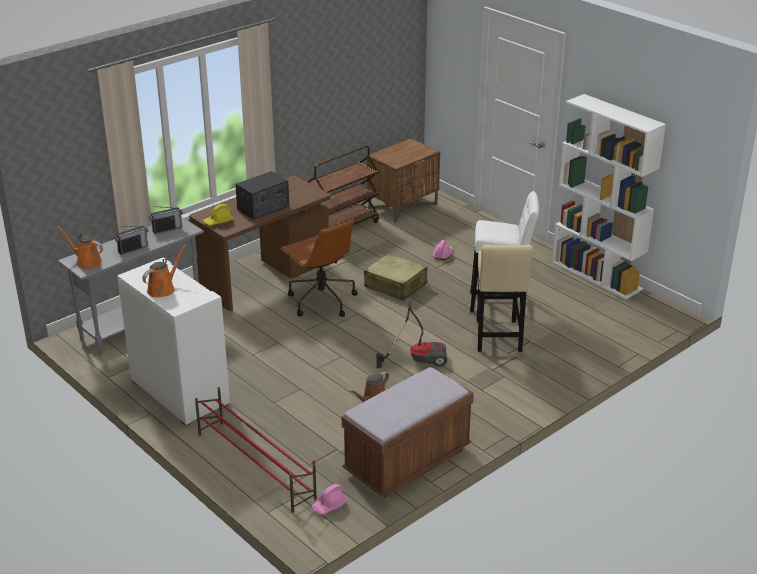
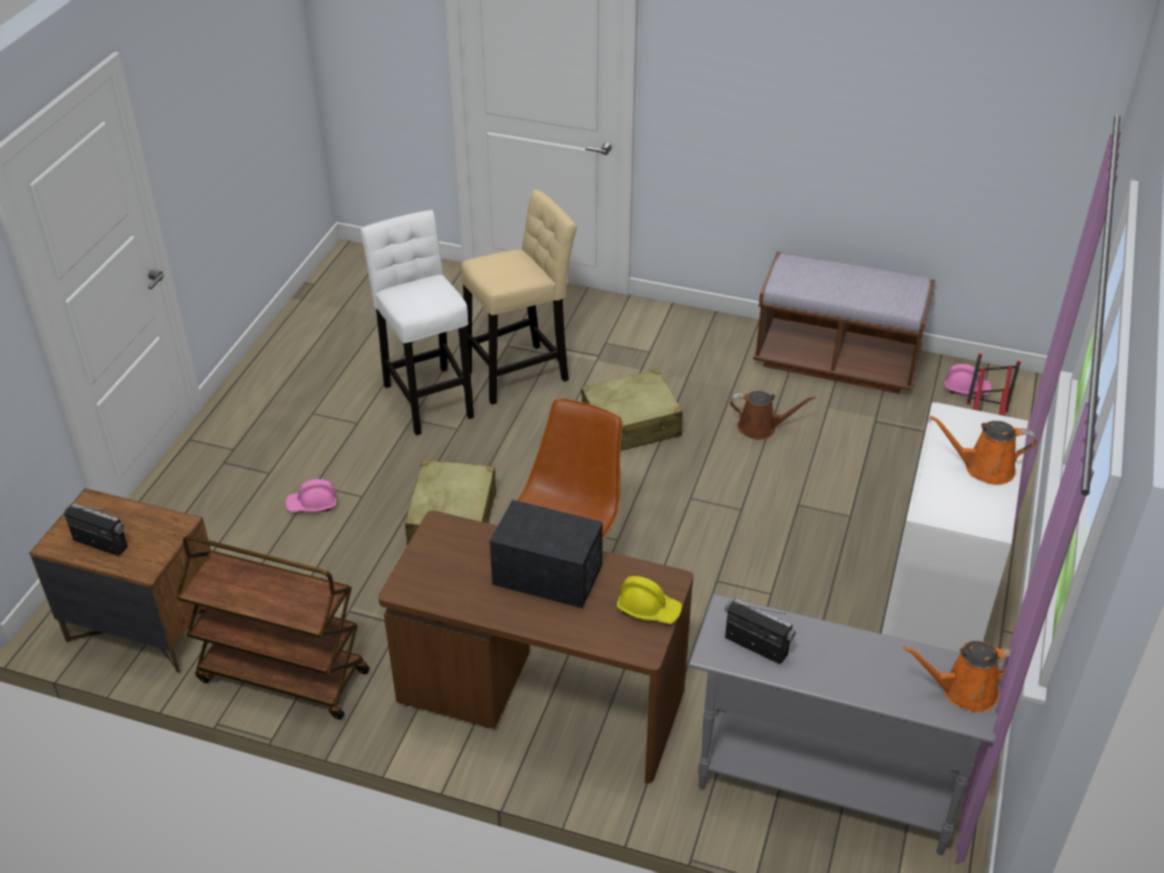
camera: 120 degrees left, 10 degrees up
orange watering can [57,226,103,269] -> orange watering can turned 90 degrees clockwise [903,641,1012,712]
radio [115,226,148,255] -> radio moved to [64,503,128,556]
vacuum cleaner [376,302,447,368] -> beige suitcase [581,369,683,451]
white bookcase [551,94,666,299] -> none

